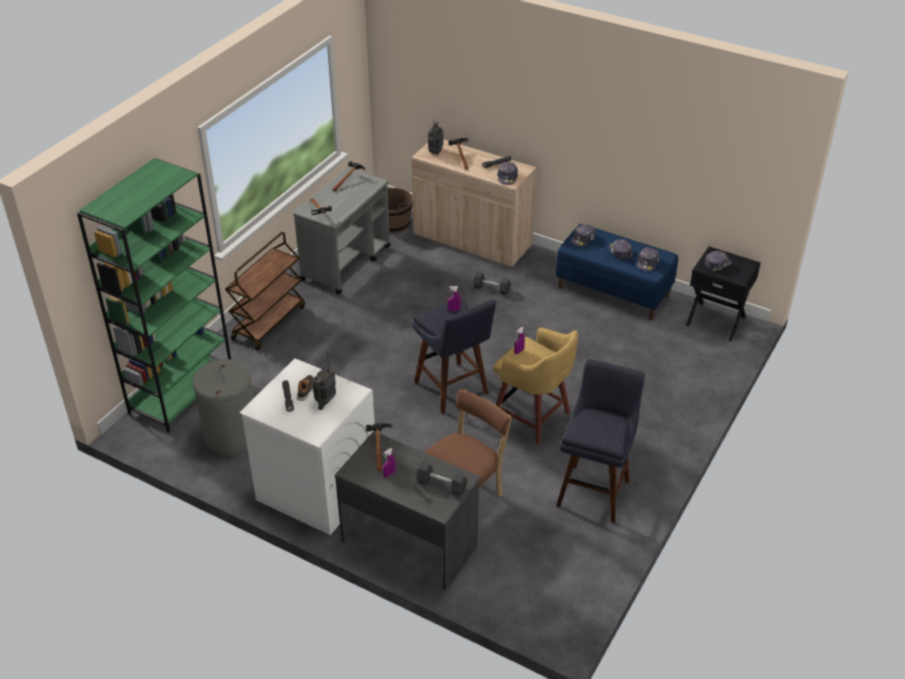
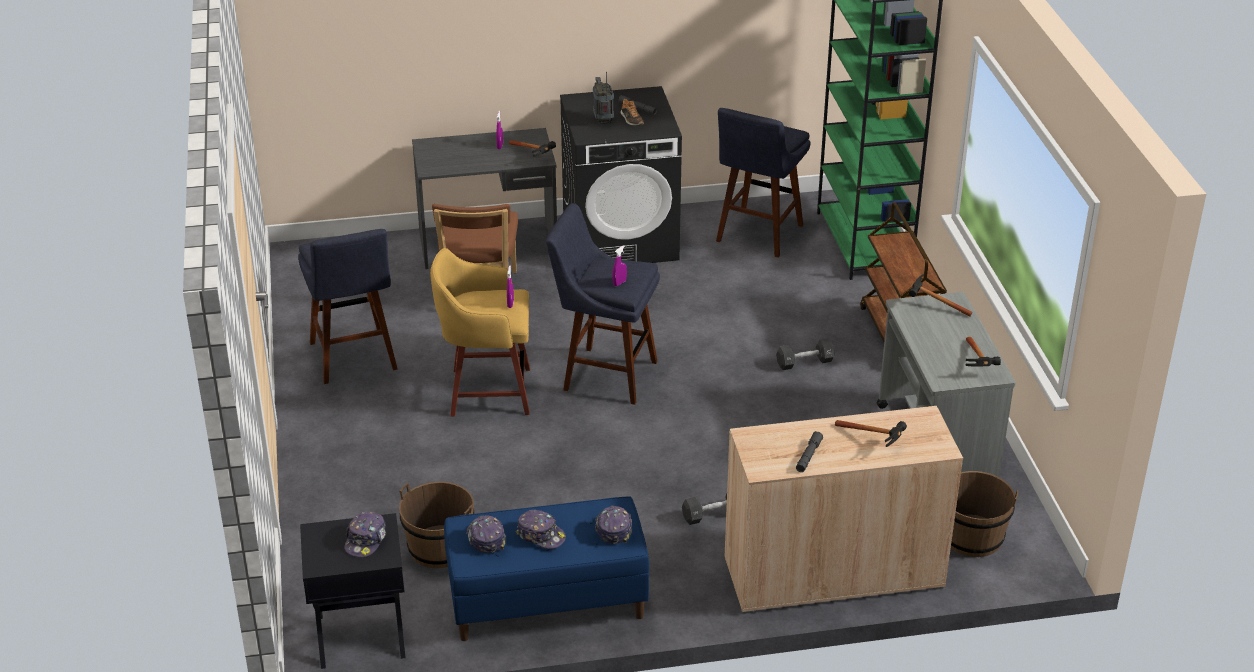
camera: 140 degrees right, 5 degrees down
grey laundry basket [192,358,254,455] -> blue stool [716,108,811,258]
white washing machine [239,358,375,535] -> black washing machine [560,86,682,263]
black dumbbell [416,462,467,495] -> black dumbbell moved to [776,338,835,370]
radio [428,120,443,155] -> none
cap [497,162,518,185] -> none
none -> brown bucket [399,481,474,568]

